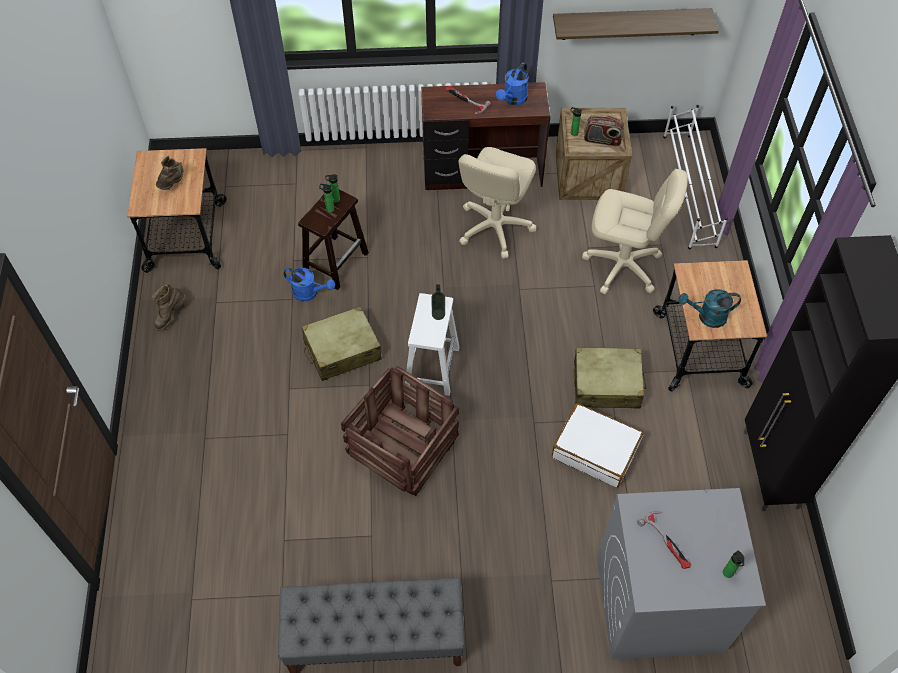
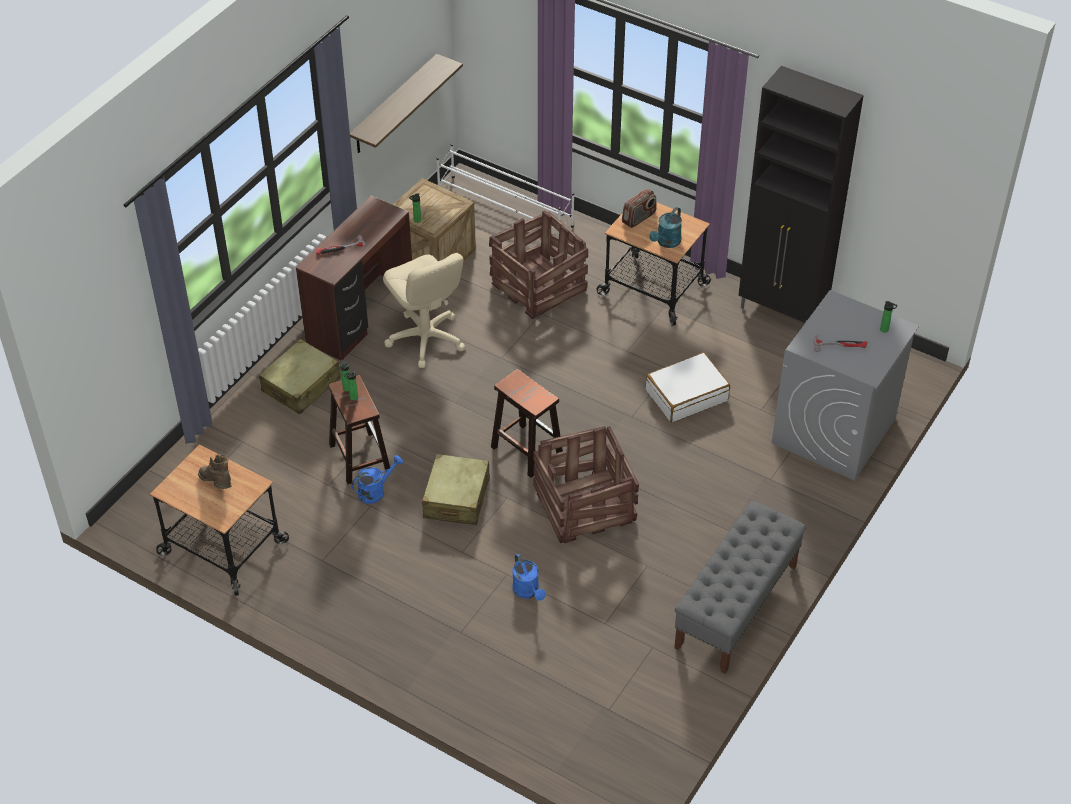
camera: 55 degrees left, 10 degrees down
brown boot [152,284,186,331] -> none
white stool [405,293,459,396] -> brown stool [491,369,563,478]
bottle [431,284,445,320] -> none
blue watering can [496,63,529,105] -> blue watering can moved to [512,553,546,601]
beige suitcase [574,347,646,409] -> beige suitcase moved to [259,339,341,414]
beige office chair [582,169,688,294] -> crate [489,210,588,319]
radio [584,115,624,146] -> radio moved to [622,189,657,228]

